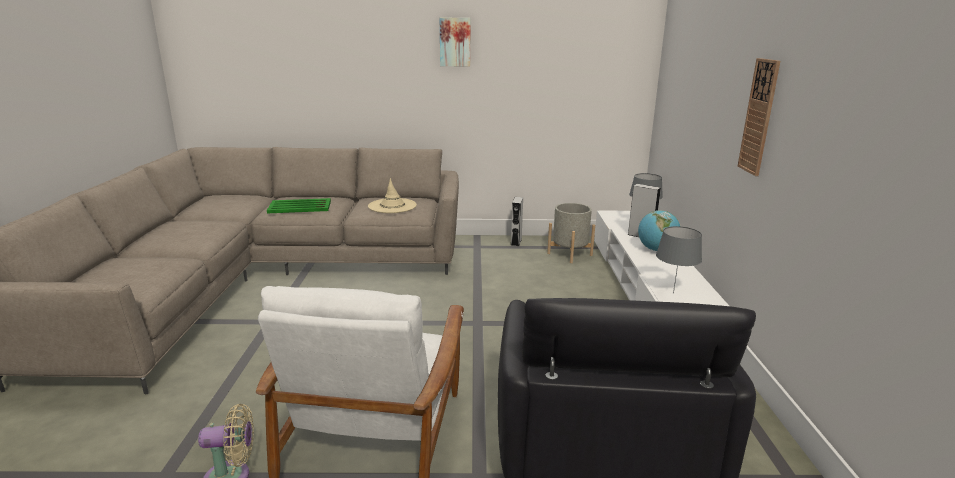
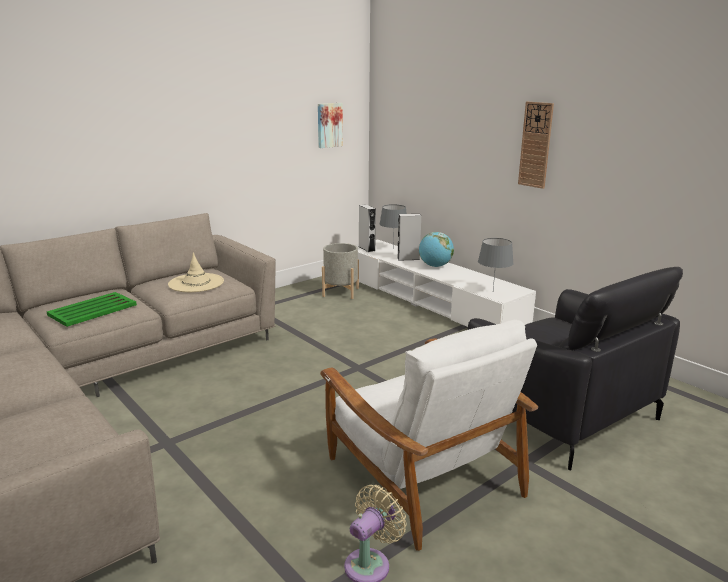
camera: 40 degrees left, 0 degrees up
picture [440,18,470,67] -> picture moved to [318,103,343,148]
grey speaker [511,197,523,246] -> grey speaker moved to [359,204,376,252]

